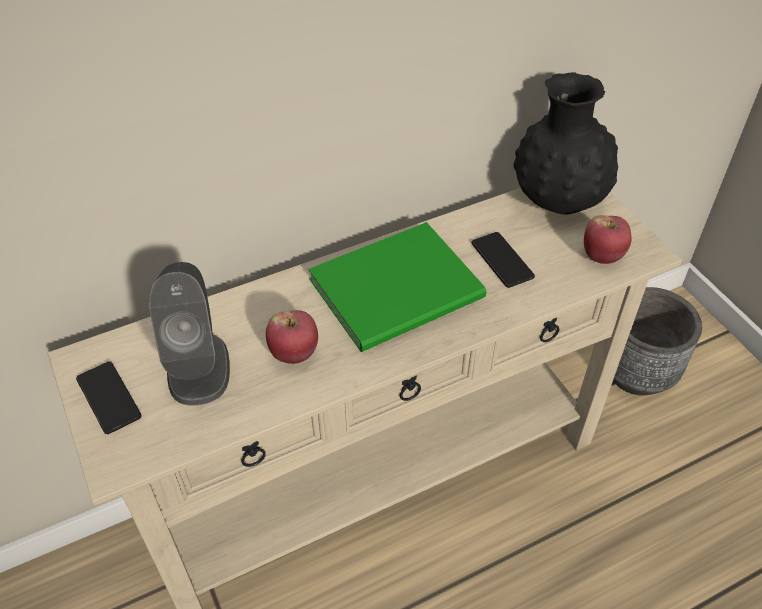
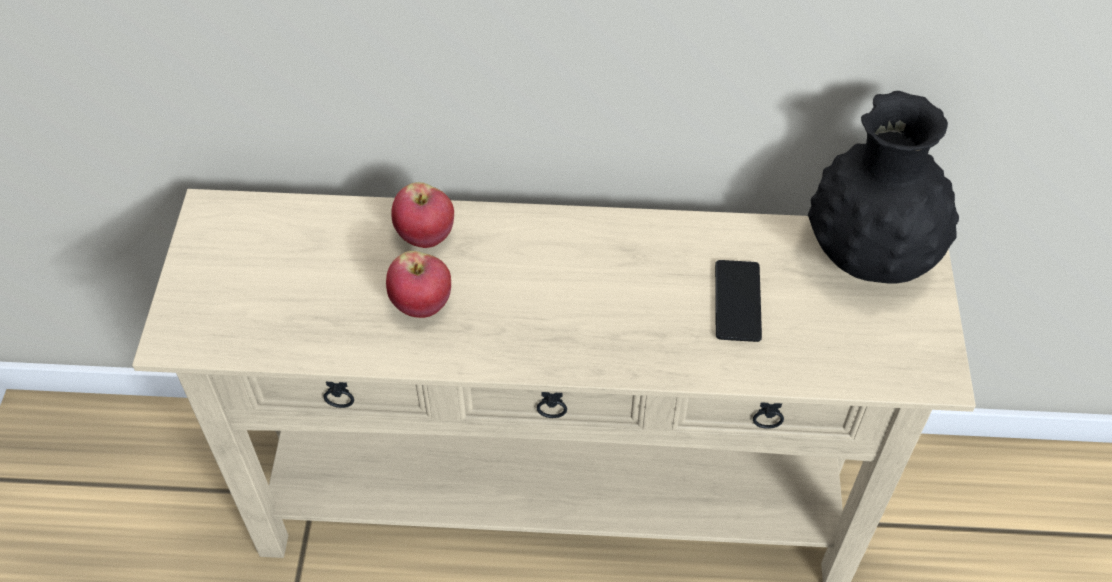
camera: 30 degrees right, 5 degrees up
phone [76,361,142,434] -> none
grey speaker [149,262,230,406] -> none
green book [308,222,487,352] -> none
apple [584,215,632,264] -> apple moved to [391,182,454,248]
grey planter [613,287,702,396] -> none

